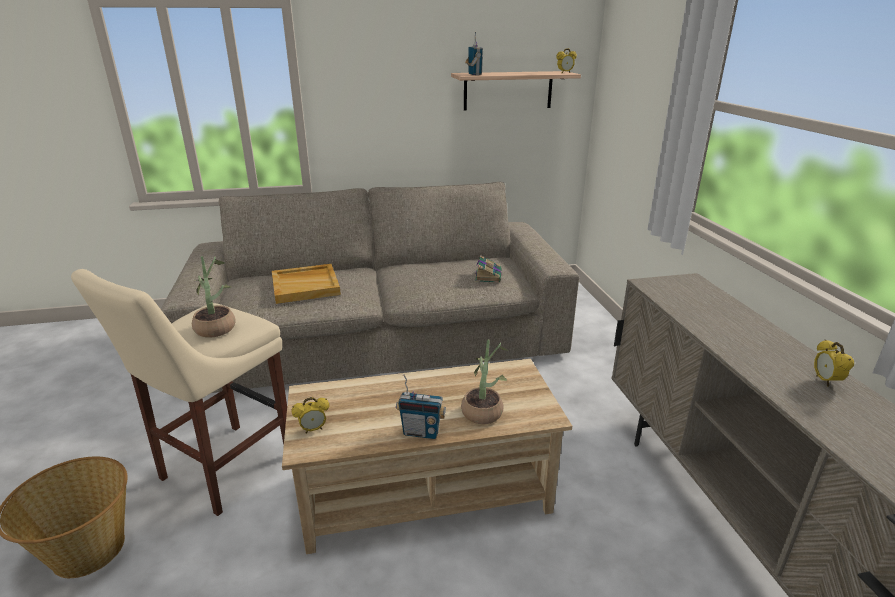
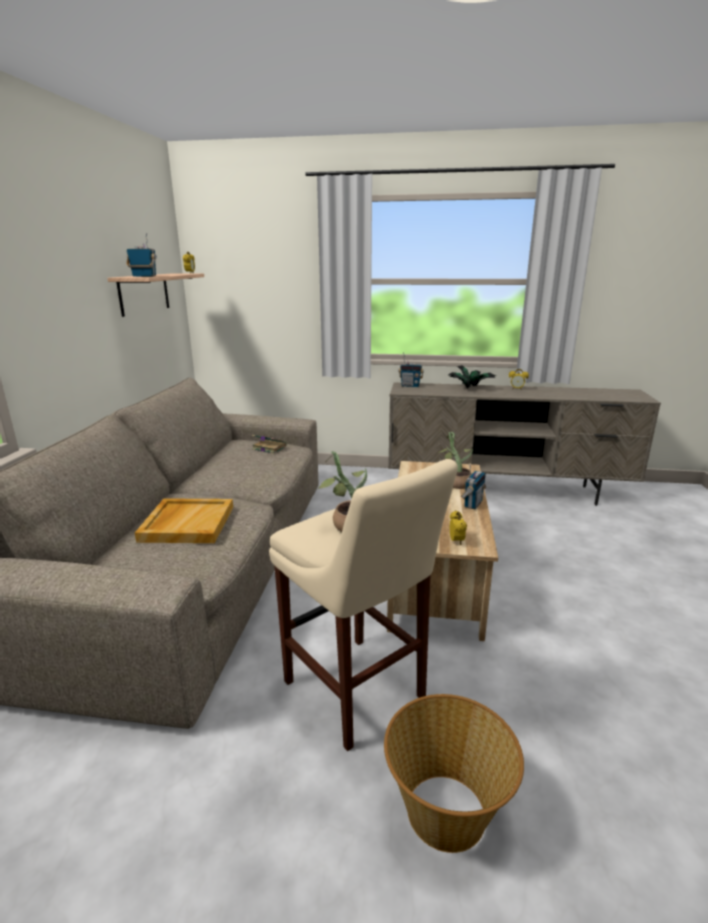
camera: 70 degrees left, 5 degrees down
none -> radio [398,352,424,387]
none -> potted plant [449,365,496,389]

